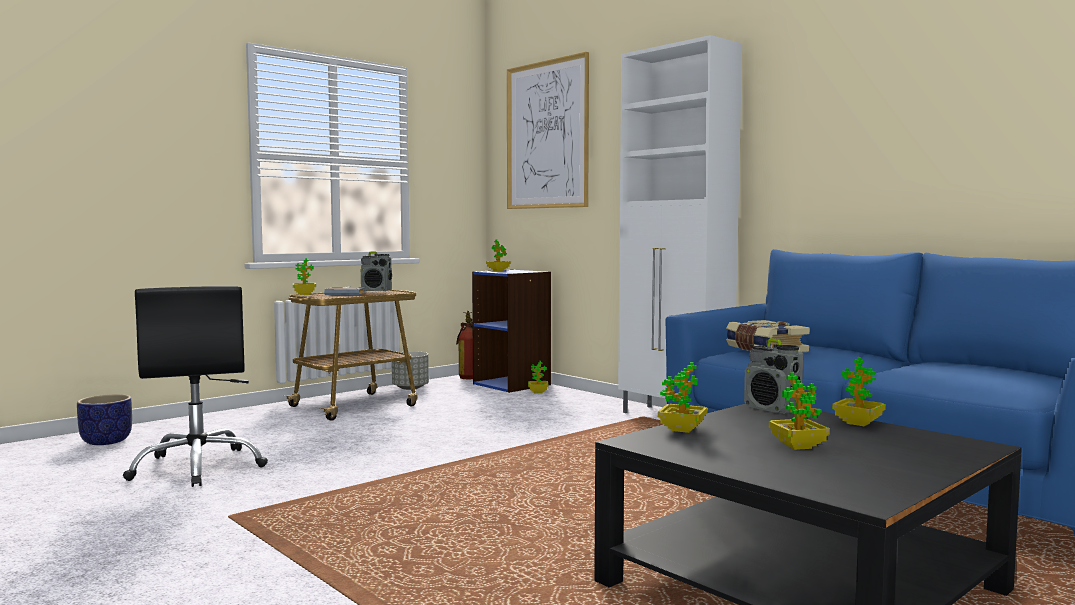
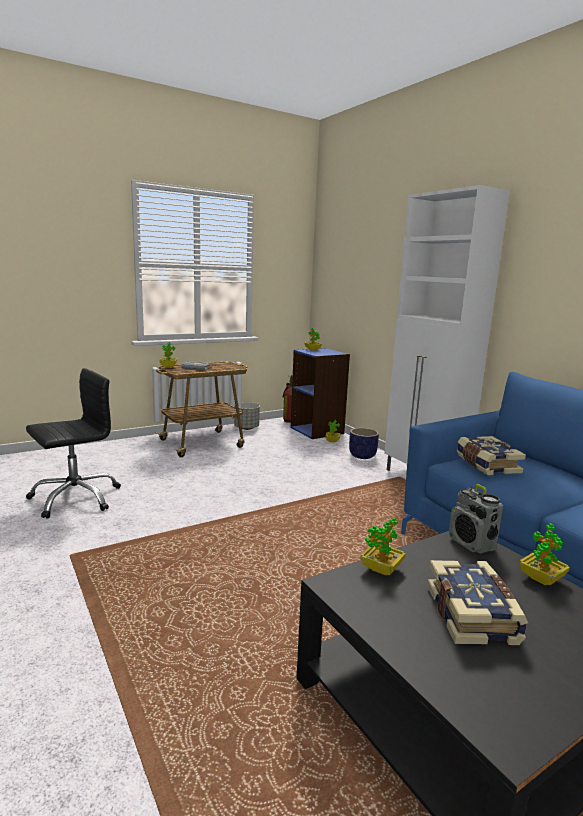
camera: 10 degrees right, 10 degrees up
planter [77,394,132,445] -> planter moved to [349,428,379,459]
black office chair [123,286,268,487] -> black office chair turned 120 degrees counterclockwise [26,368,121,519]
radio [361,251,392,291] -> none
picture [507,52,589,209] -> none
potted plant [769,372,830,450] -> book [427,560,528,645]

